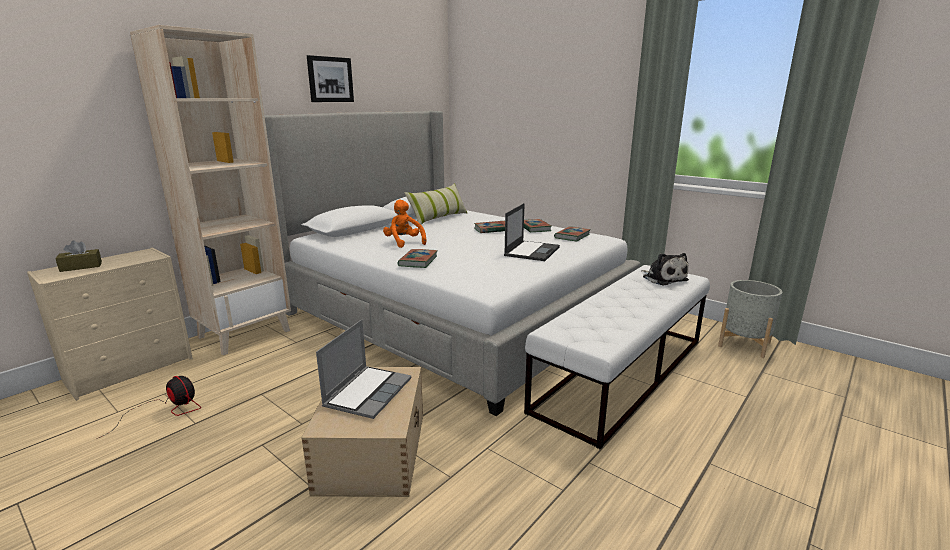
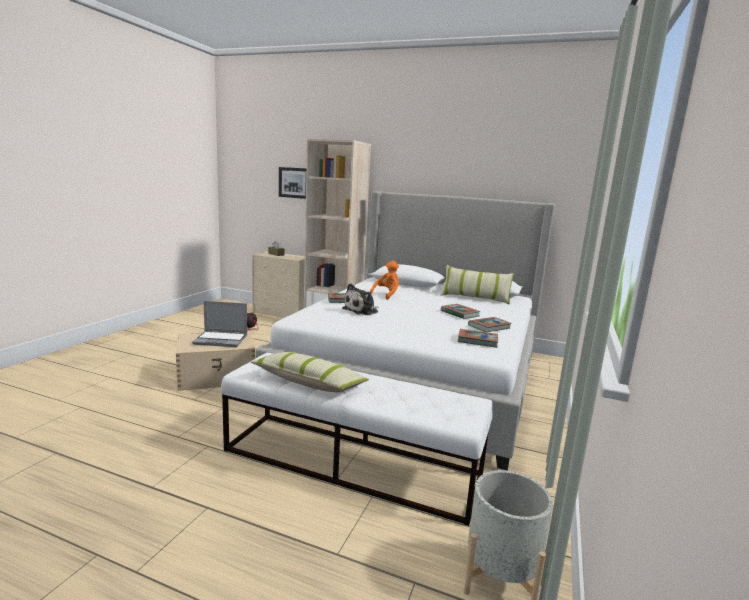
camera: 70 degrees right, 5 degrees down
picture [307,55,354,102] -> picture moved to [279,167,306,199]
laptop [504,203,560,261] -> none
plush toy [641,253,689,286] -> plush toy moved to [342,283,378,315]
none -> pillow [251,352,369,392]

